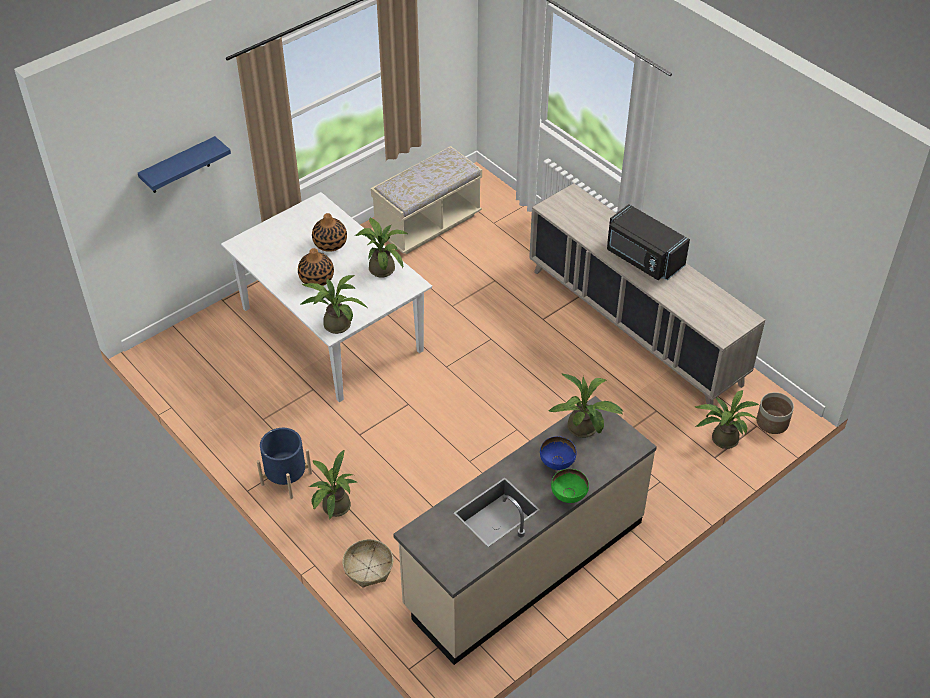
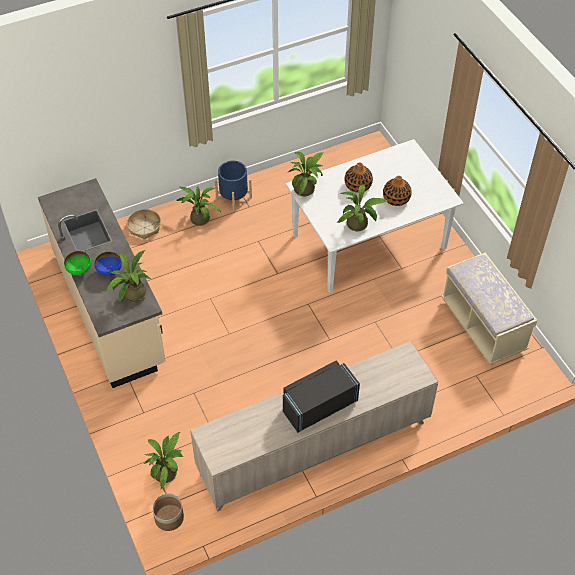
camera: 105 degrees right, 5 degrees up
blue shelf [138,136,231,193] -> none

